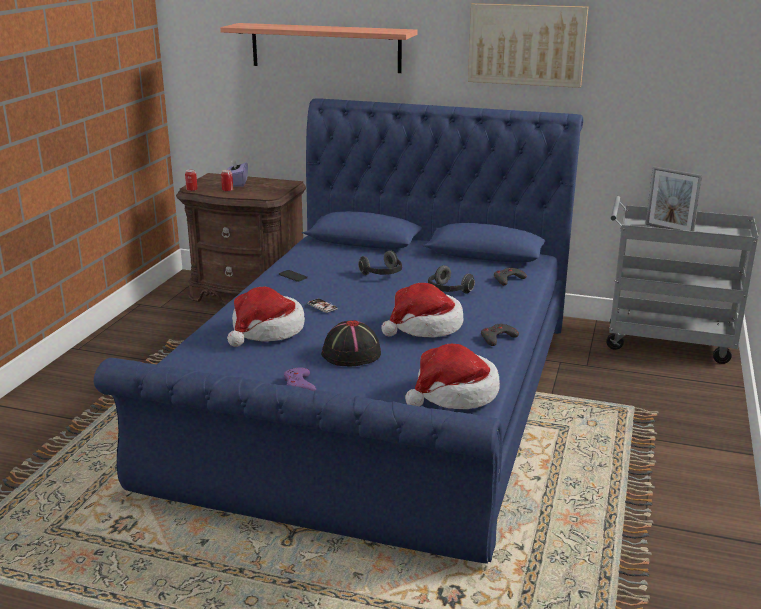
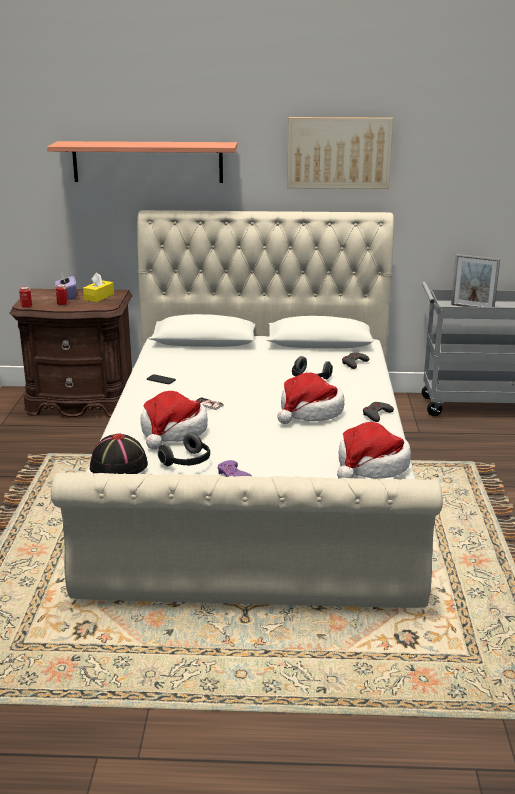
camera: 15 degrees left, 0 degrees up
blue bed [94,98,583,564] -> beige bed [51,210,443,608]
black hat [321,320,381,366] -> black hat moved to [90,433,148,474]
headphones [358,250,402,275] -> headphones moved to [158,432,210,466]
none -> yellow tissue box [83,272,114,302]

